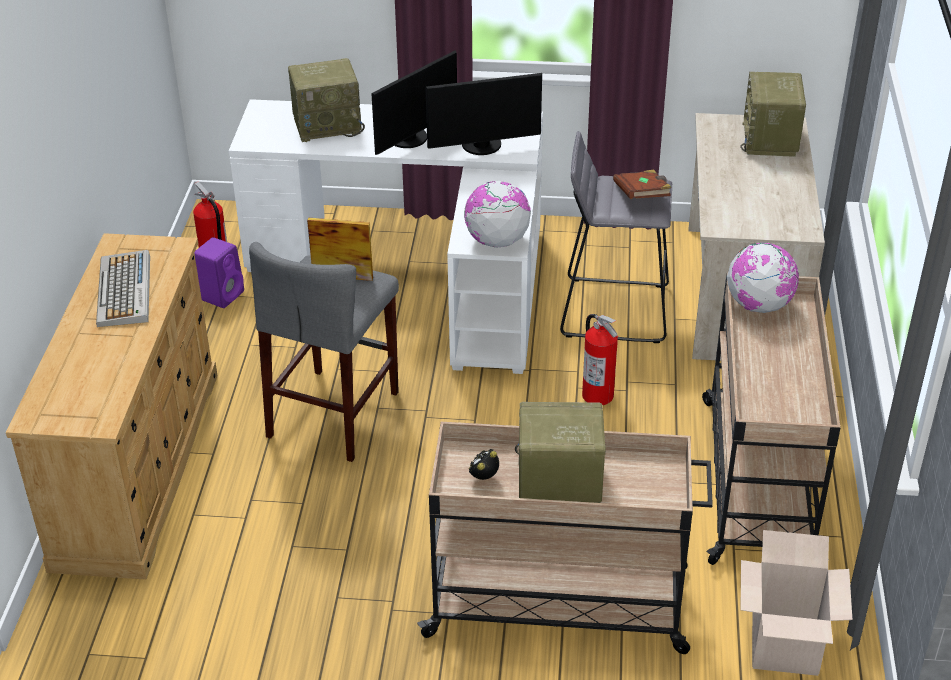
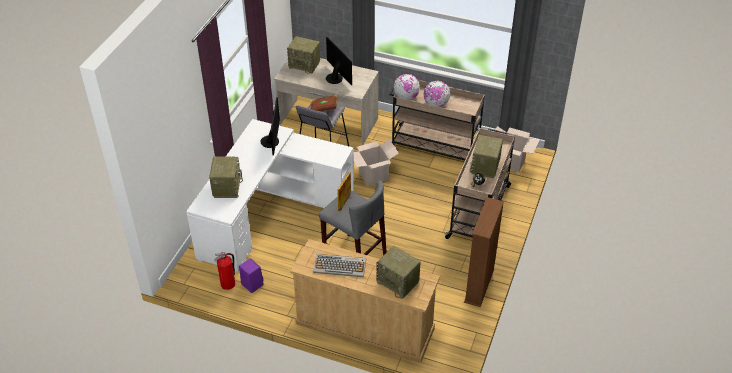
camera: 75 degrees left, 5 degrees up
monitor [371,50,457,155] -> monitor moved to [326,37,352,86]
globe [464,181,531,248] -> globe moved to [423,81,450,107]
fire extinguisher [582,314,618,405] -> cardboard box [353,140,399,186]
none -> radio [376,246,421,298]
none -> brown bookcase [464,197,504,307]

